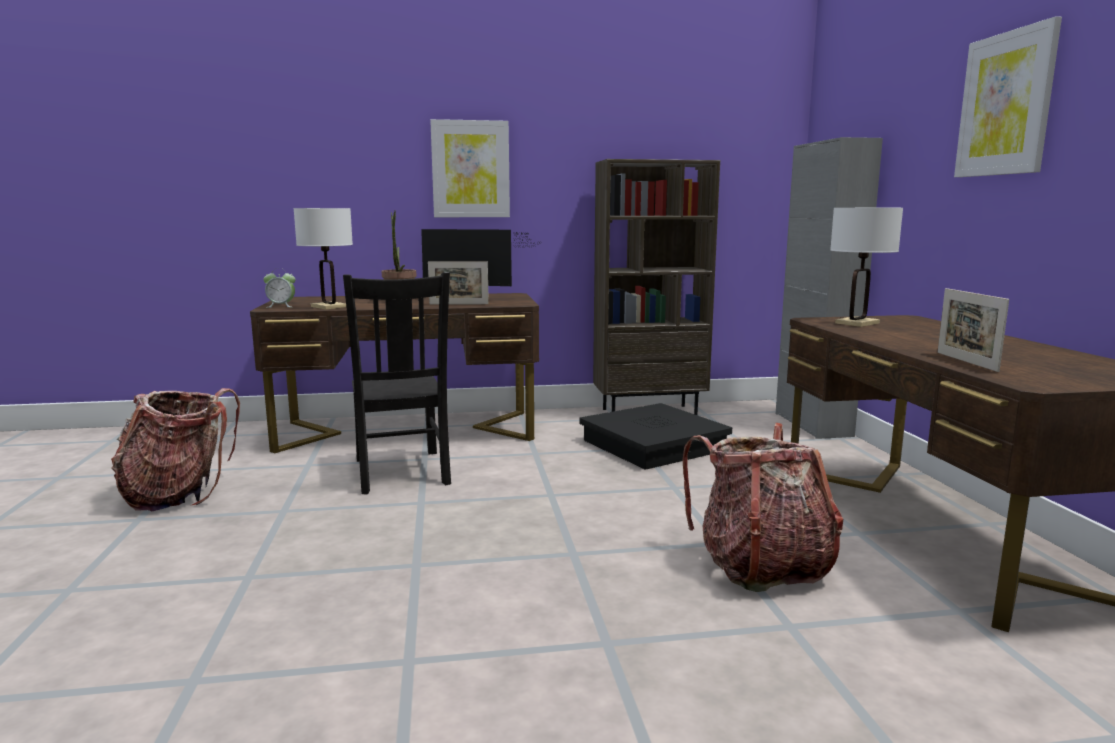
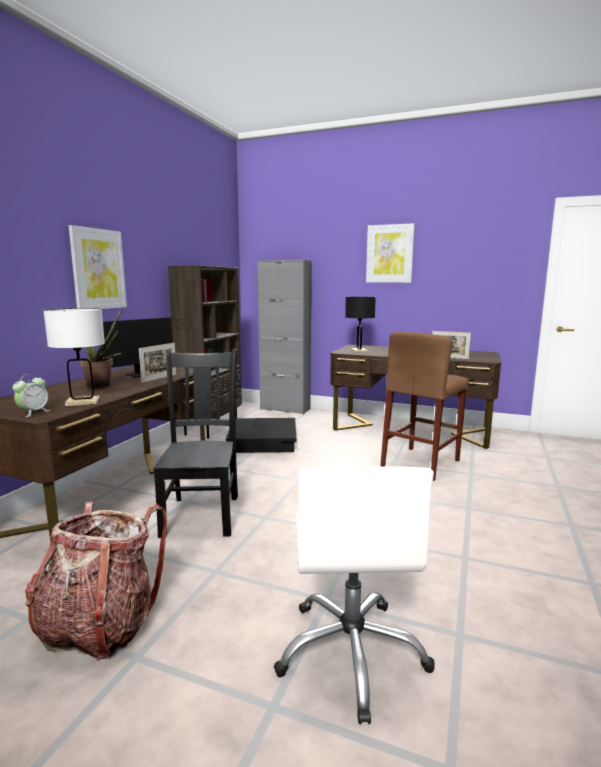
camera: 60 degrees left, 0 degrees up
black chair [343,272,451,494] -> black chair turned 105 degrees counterclockwise [153,349,238,538]
backpack [682,423,843,592] -> brown stool [380,332,469,481]
white table lamp [830,208,903,327] -> black table lamp [345,297,376,352]
none -> white office chair [274,467,435,724]

